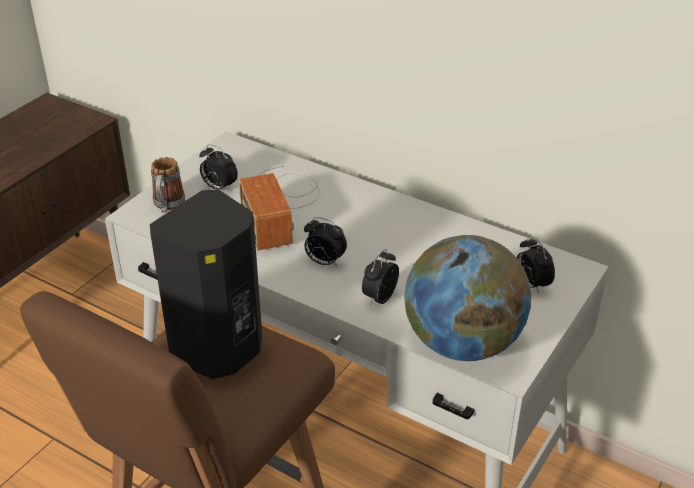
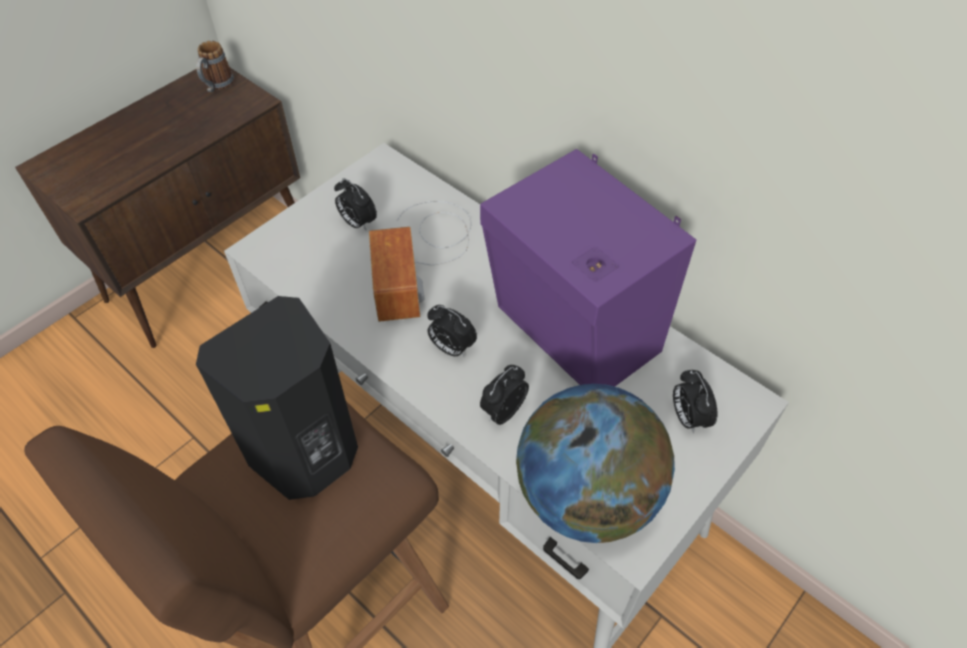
camera: 10 degrees right, 15 degrees up
mug [151,157,185,213] -> mug moved to [196,41,234,92]
none -> purple speaker [480,149,696,387]

